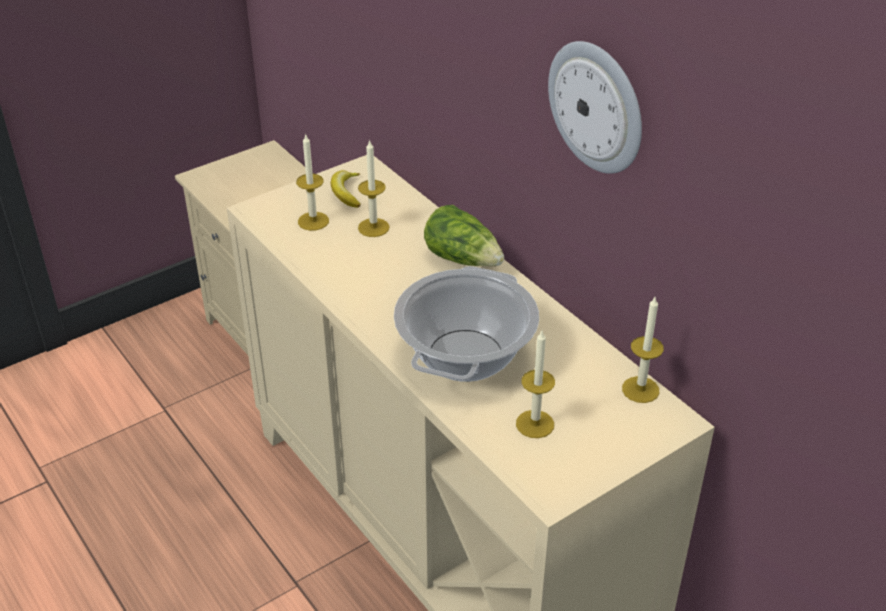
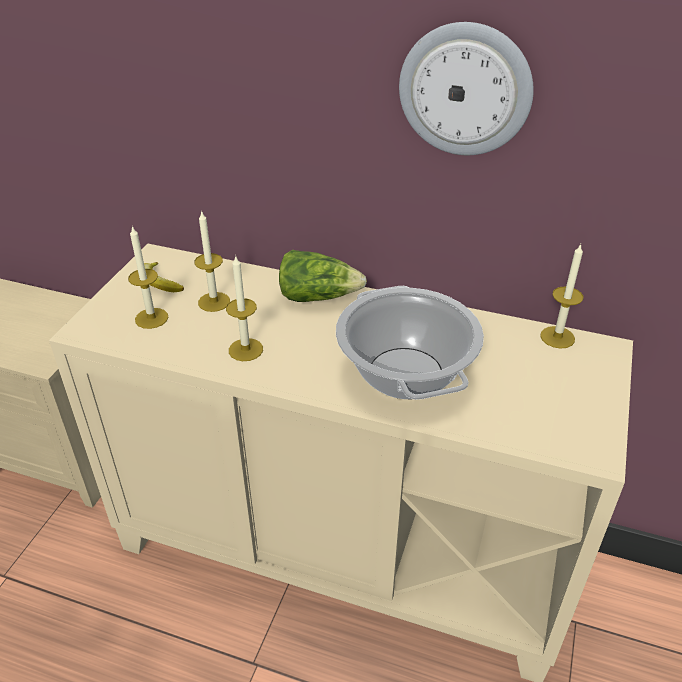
camera: 35 degrees left, 0 degrees up
candle [516,331,555,438] -> candle moved to [226,255,263,361]

